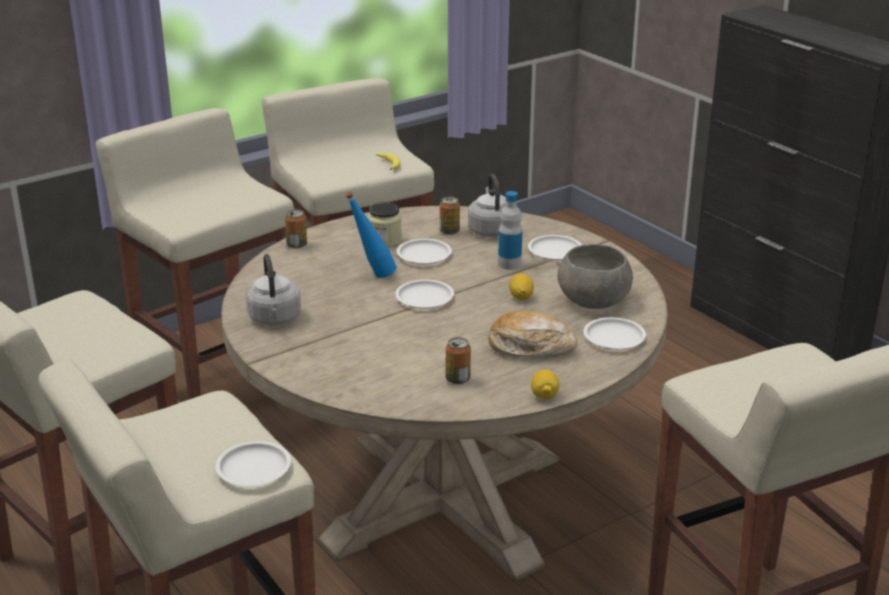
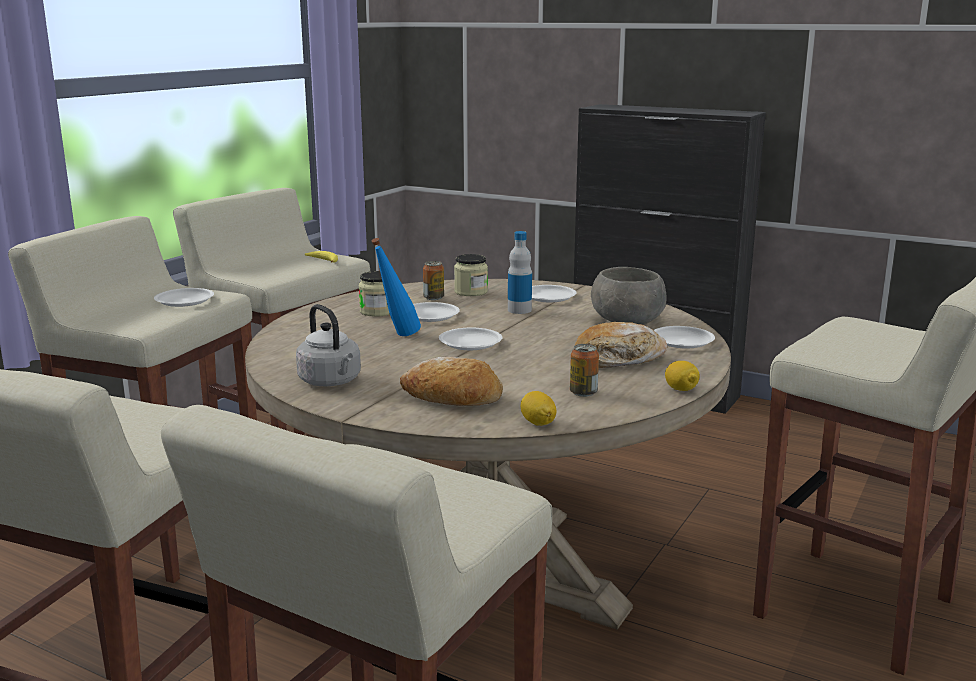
camera: 25 degrees left, 10 degrees down
white plate [216,441,291,486] -> white plate moved to [154,288,214,307]
can [285,209,307,249] -> none
grey kettle [468,174,506,237] -> jar [454,254,488,296]
lemon [509,274,534,300] -> lemon moved to [521,391,556,426]
none -> bread [400,357,503,406]

